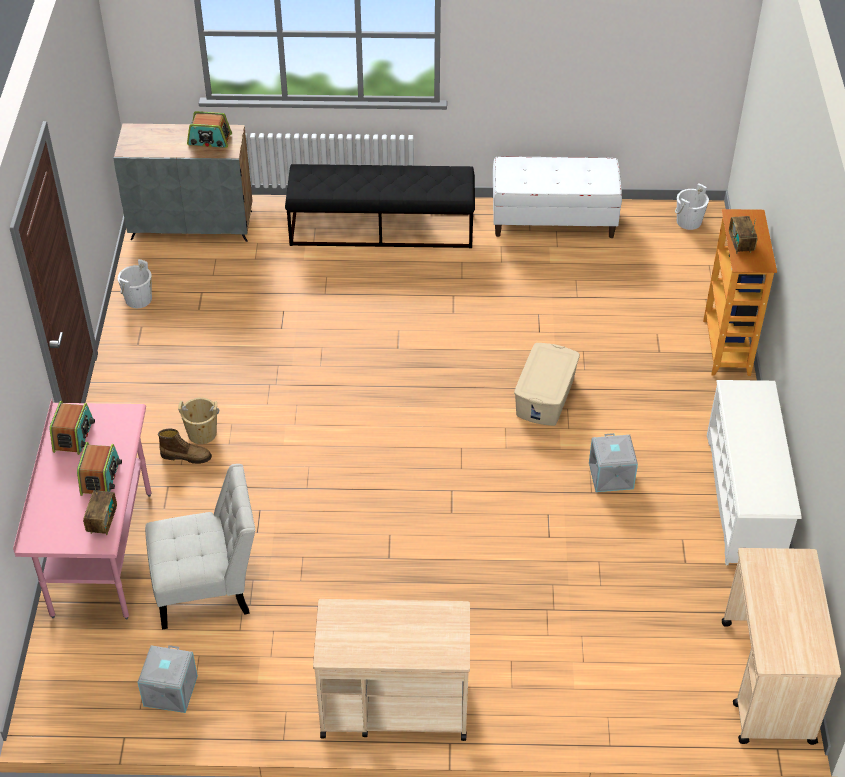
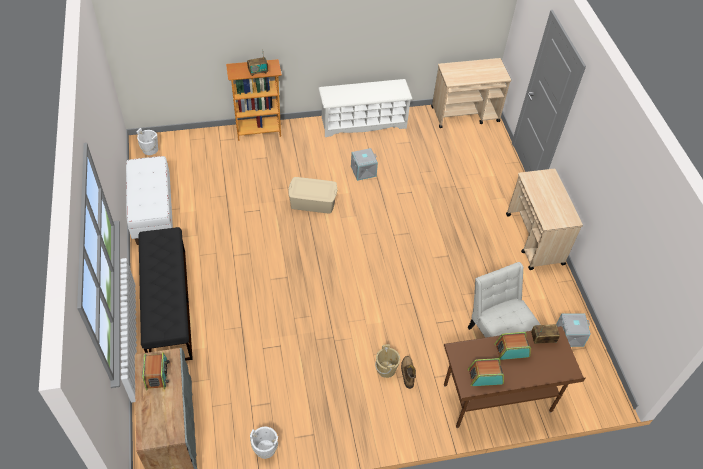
camera: 105 degrees left, 5 degrees up
pink desk [13,398,151,619] -> brown desk [444,326,585,428]

